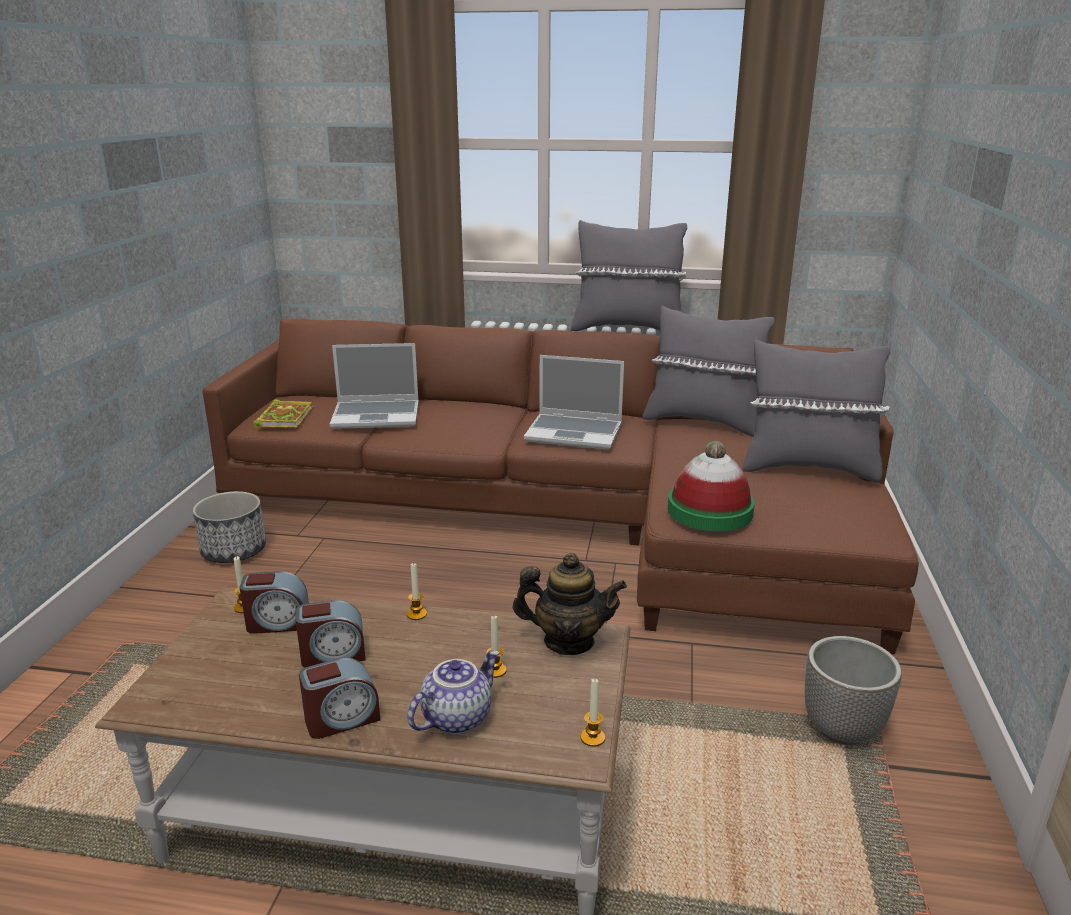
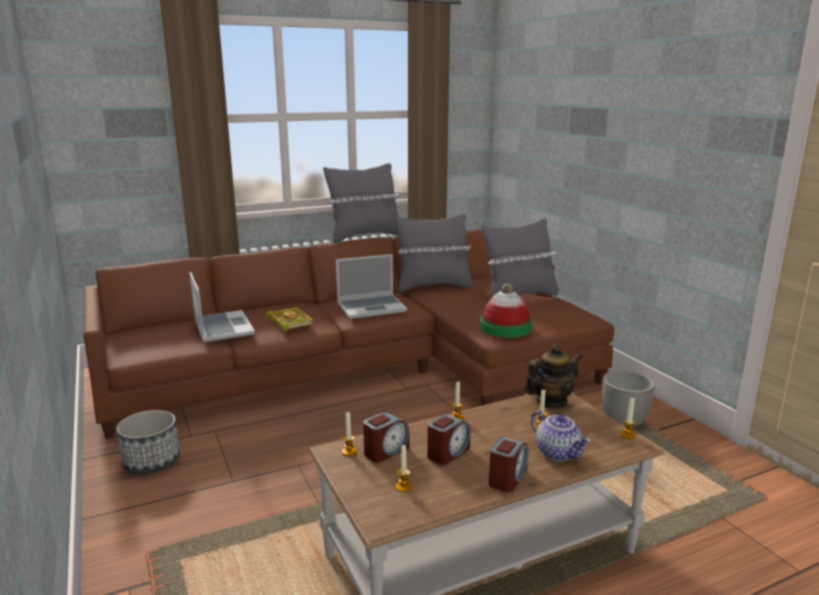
camera: 35 degrees left, 5 degrees down
book [253,399,313,428] -> book moved to [267,307,313,331]
laptop [330,343,419,429] -> laptop turned 75 degrees counterclockwise [189,272,255,342]
teapot [407,650,500,734] -> teapot turned 135 degrees clockwise [531,411,591,461]
none -> candle [396,444,412,492]

